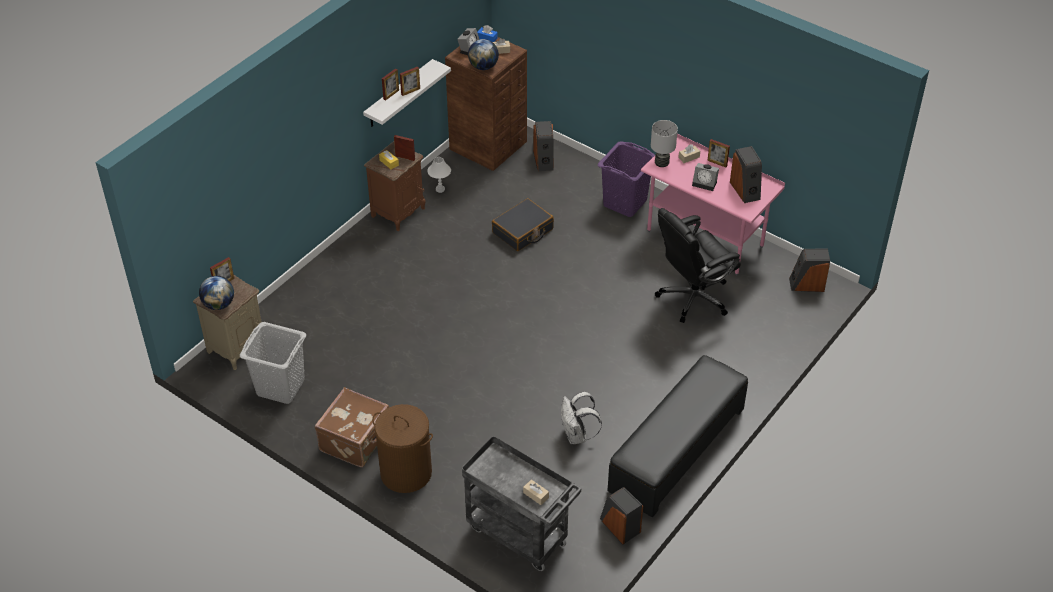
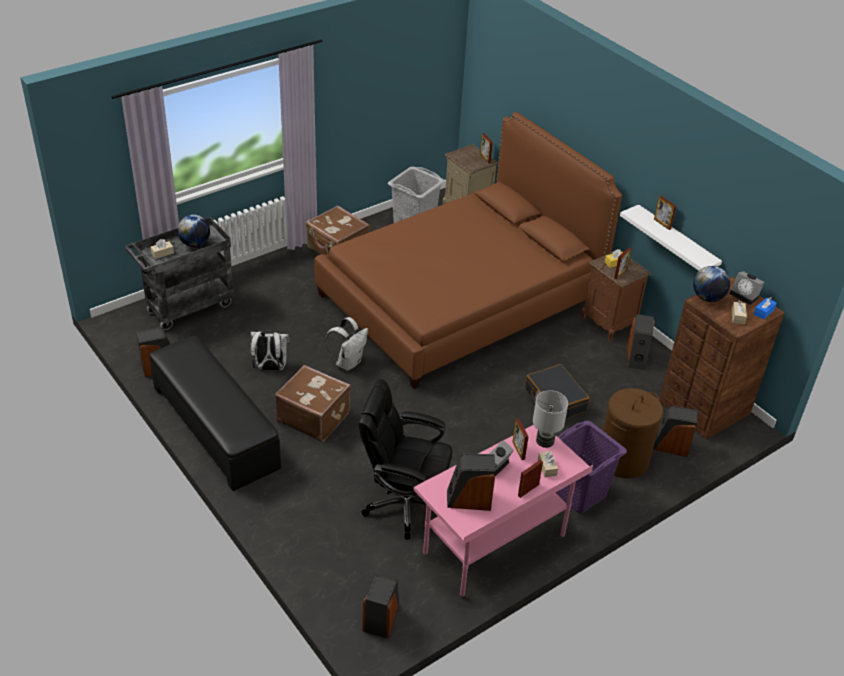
camera: 105 degrees right, 5 degrees down
globe [199,276,234,310] -> globe moved to [177,214,210,247]
brown laundry basket [372,404,433,493] -> brown laundry basket moved to [603,388,663,478]
picture frame [400,66,420,96] -> picture frame moved to [513,418,529,460]
white table lamp [427,157,451,193] -> speaker [627,314,655,370]
black office chair [655,208,741,323] -> black office chair turned 60 degrees counterclockwise [358,379,452,540]
none -> brown suitcase [275,365,351,442]
none -> brown bed [314,112,622,389]
none -> white backpack [325,317,368,371]

